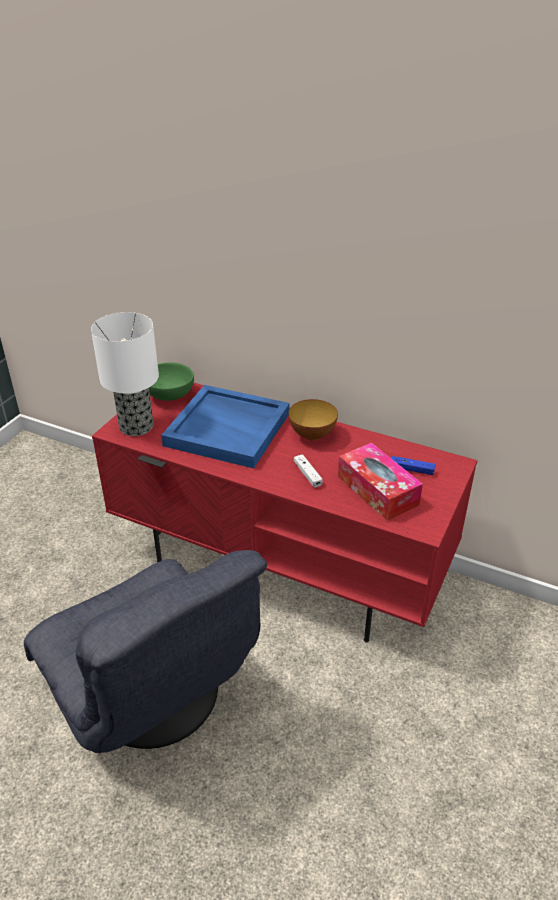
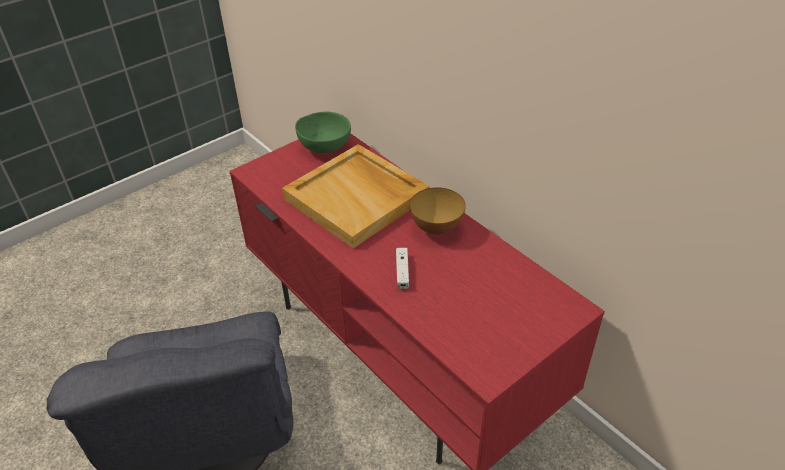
camera: 25 degrees right, 5 degrees up
table lamp [91,312,159,436] -> none
blue tray [161,385,290,468] -> beige tray [282,144,429,248]
tissue box [338,443,423,521] -> none
blue game controller [391,456,436,475] -> none

